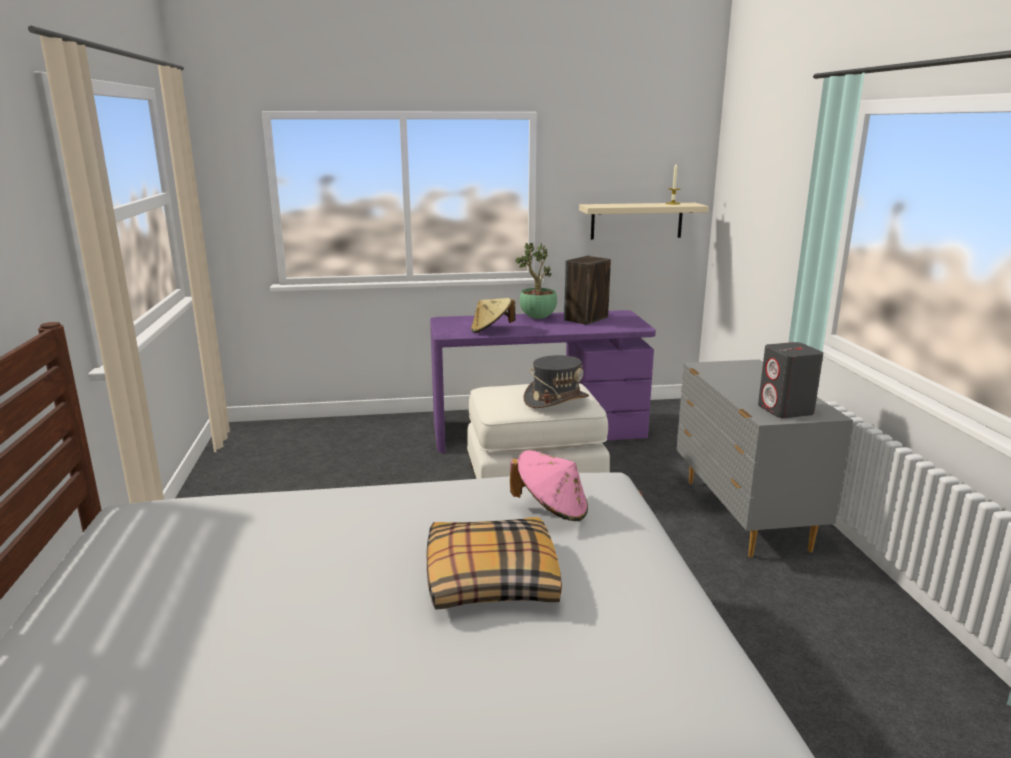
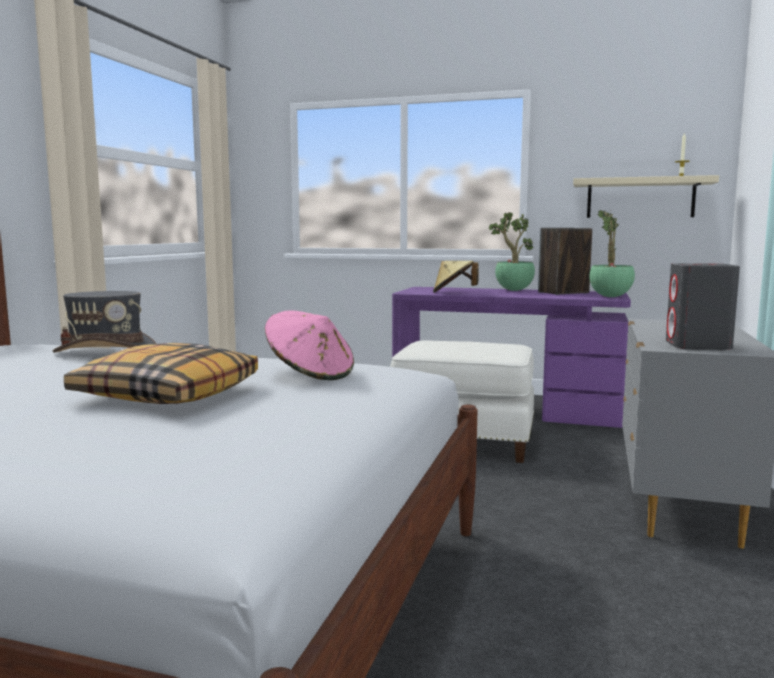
camera: 25 degrees right, 10 degrees down
grey hat [523,355,589,408] -> grey hat moved to [53,291,157,353]
none -> potted plant [589,210,635,297]

